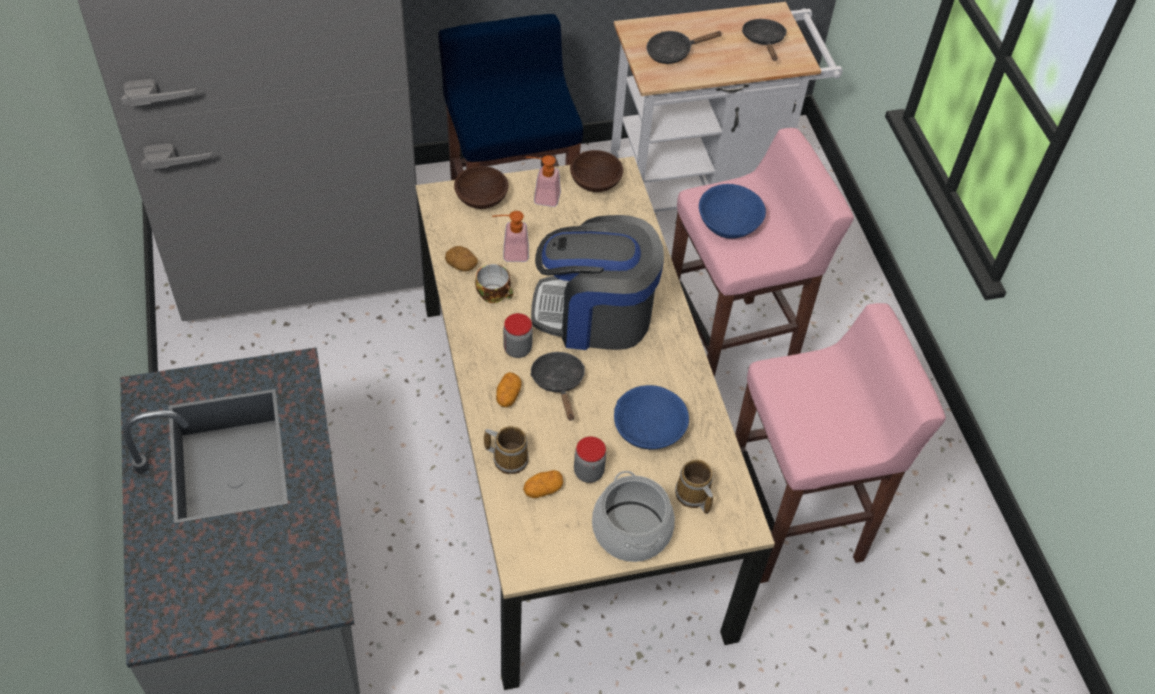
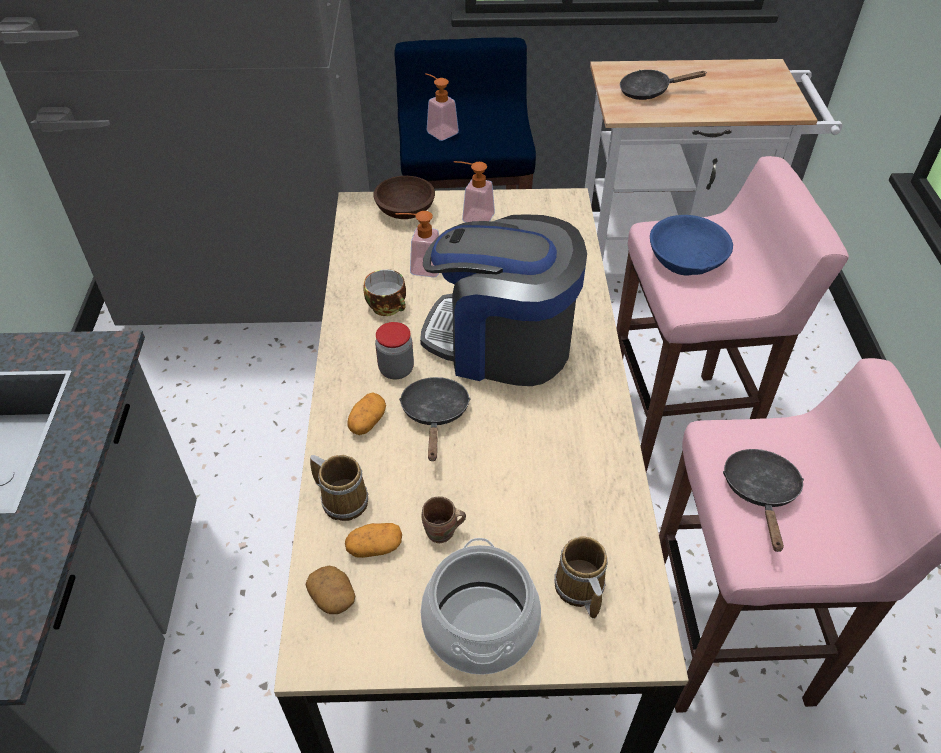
camera: 15 degrees right, 5 degrees down
potato [445,246,478,272] -> potato moved to [306,566,355,614]
brown bowl [570,150,623,192] -> none
jar [574,436,606,483] -> brown mug [421,497,466,543]
blue bowl [614,385,689,449] -> none
black frying pan [742,19,787,61] -> black frying pan moved to [723,449,804,552]
none -> soap dispenser [425,73,459,141]

